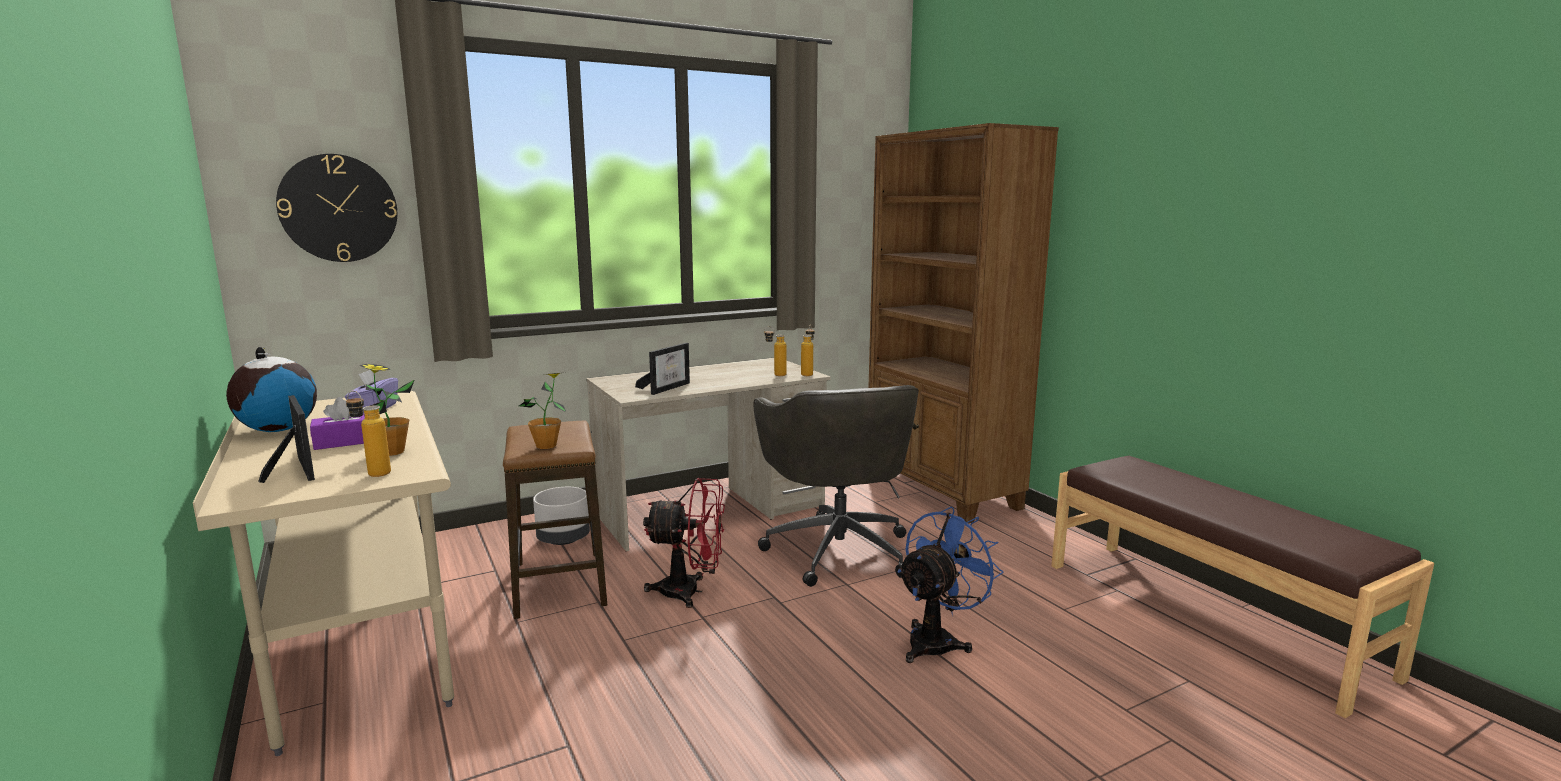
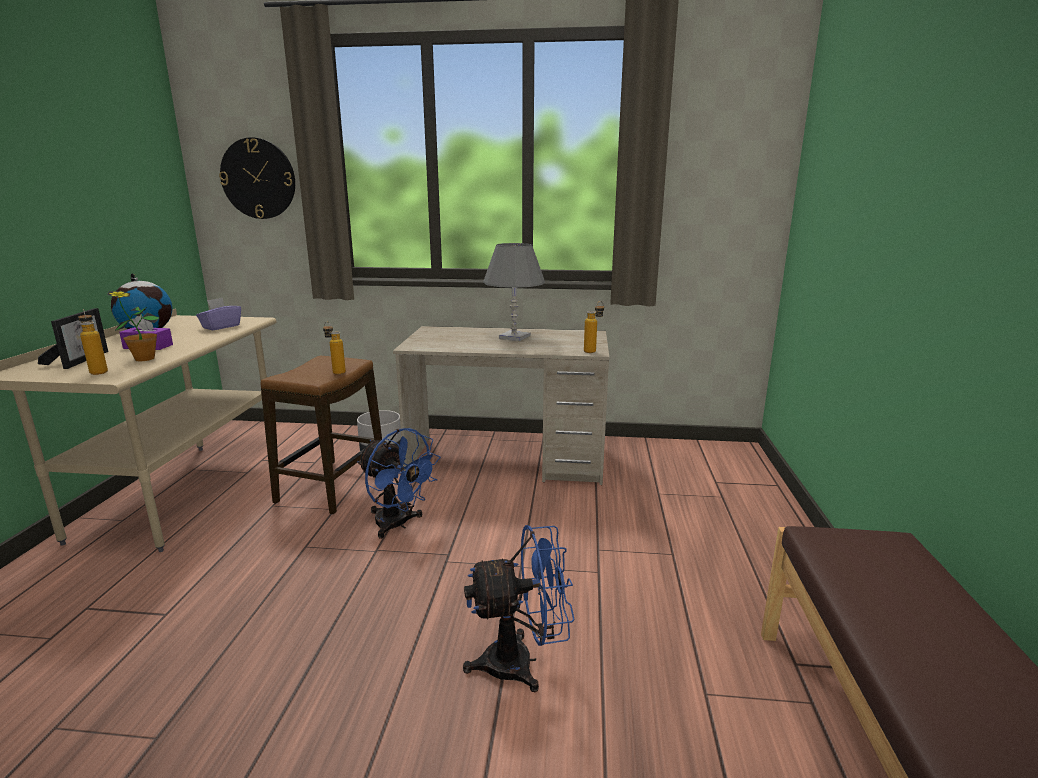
camera: 35 degrees right, 5 degrees up
potted plant [519,373,566,449] -> none
picture frame [635,343,690,395] -> none
red fan [643,478,725,608] -> blue fan [357,428,441,539]
grey office chair [754,385,919,587] -> none
bottle [764,326,787,376] -> bottle moved to [323,322,346,375]
brown bookcase [868,123,1059,524] -> none
none -> grey table lamp [483,243,545,341]

